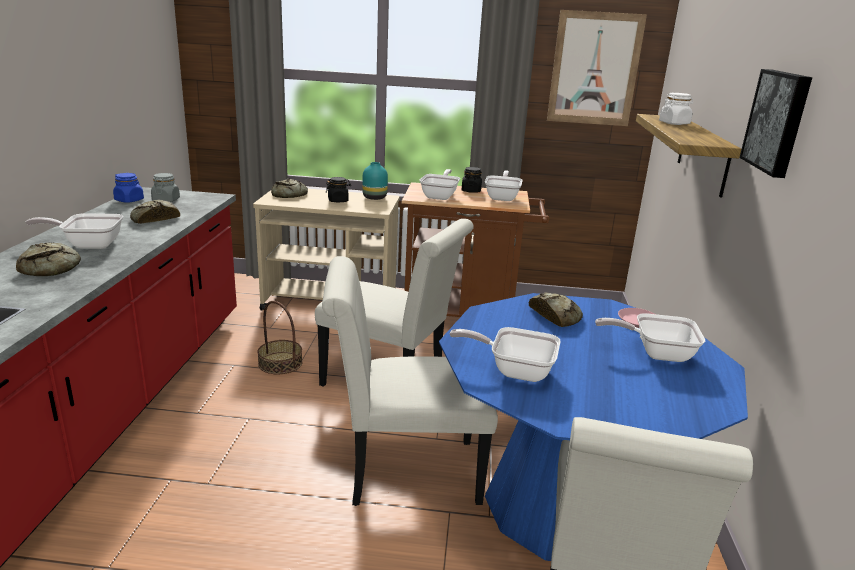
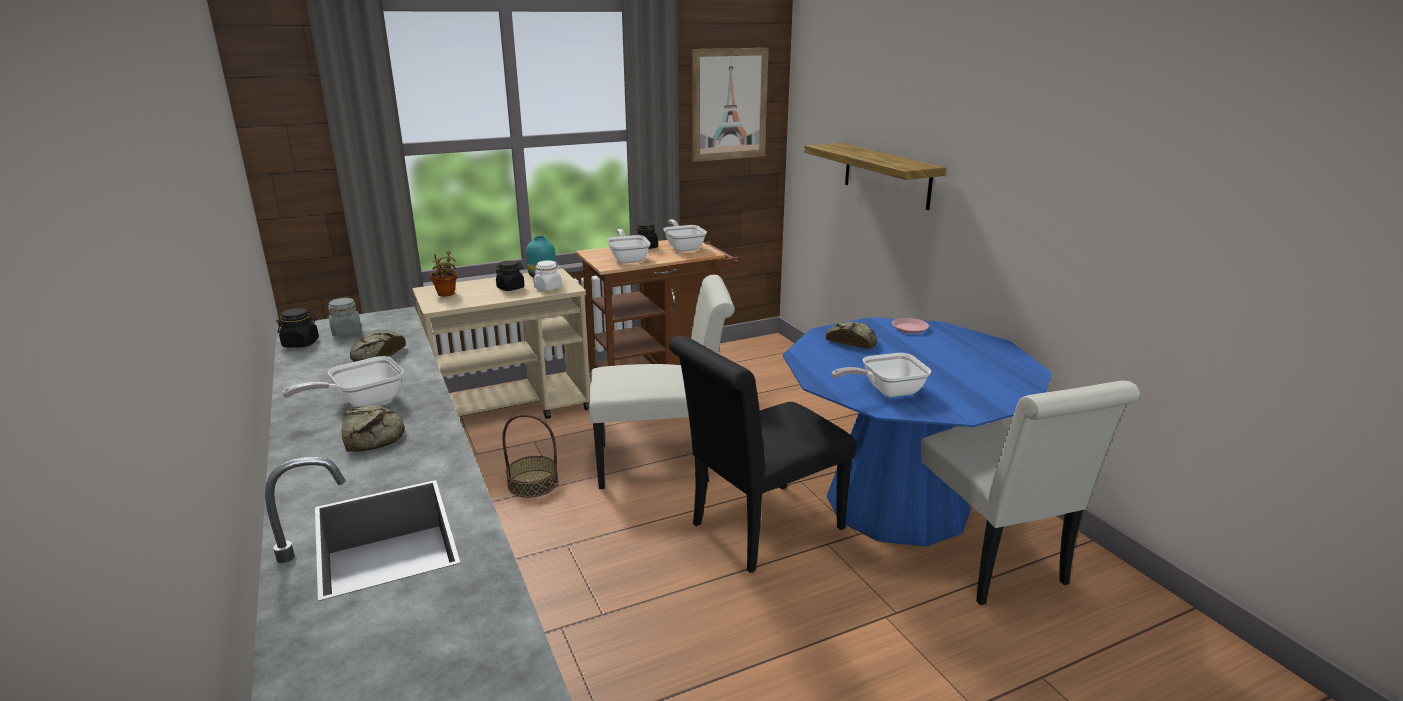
camera: 30 degrees left, 0 degrees up
blue jar [113,173,144,203] -> black jar [276,308,319,348]
bread [271,178,308,198] -> potted plant [430,251,457,297]
white chair [322,256,498,506] -> black chair [669,335,857,573]
frying pan [595,313,705,362] -> none
white jar [659,93,693,125] -> white jar moved to [534,260,562,291]
picture [740,69,812,178] -> none

